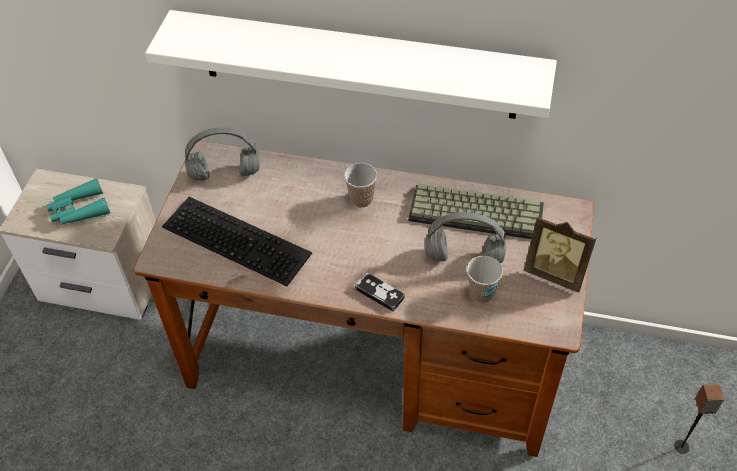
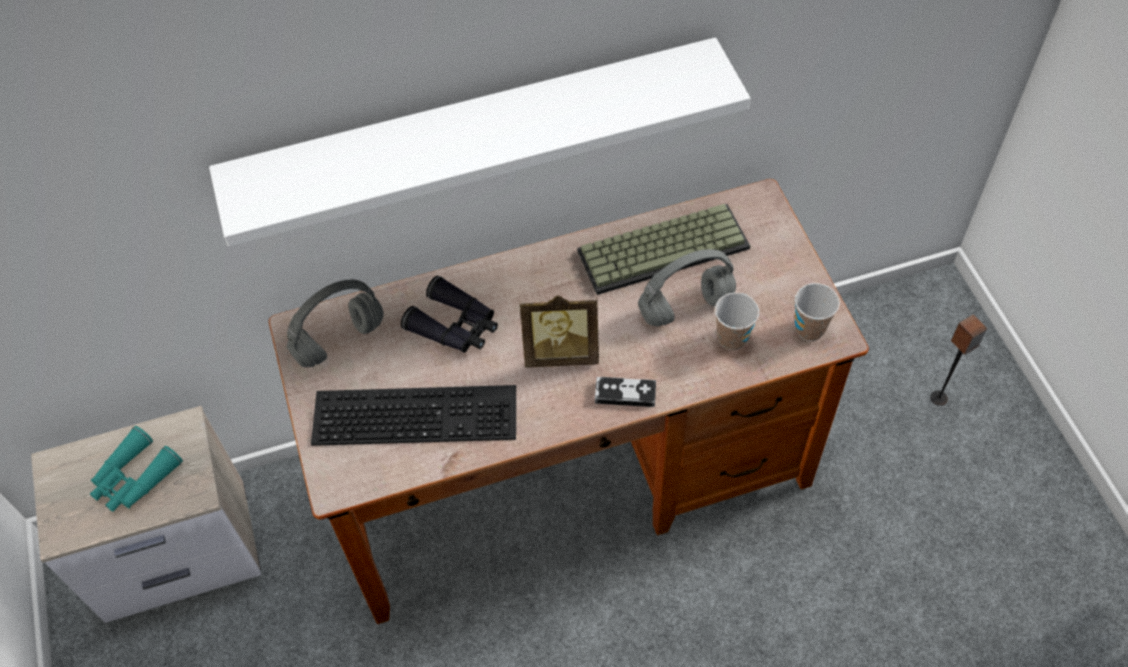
camera: 30 degrees left, 5 degrees up
cup [344,163,377,208] -> cup moved to [795,283,840,341]
picture frame [524,215,596,293] -> picture frame moved to [520,295,599,368]
none -> black binoculars [401,276,498,353]

